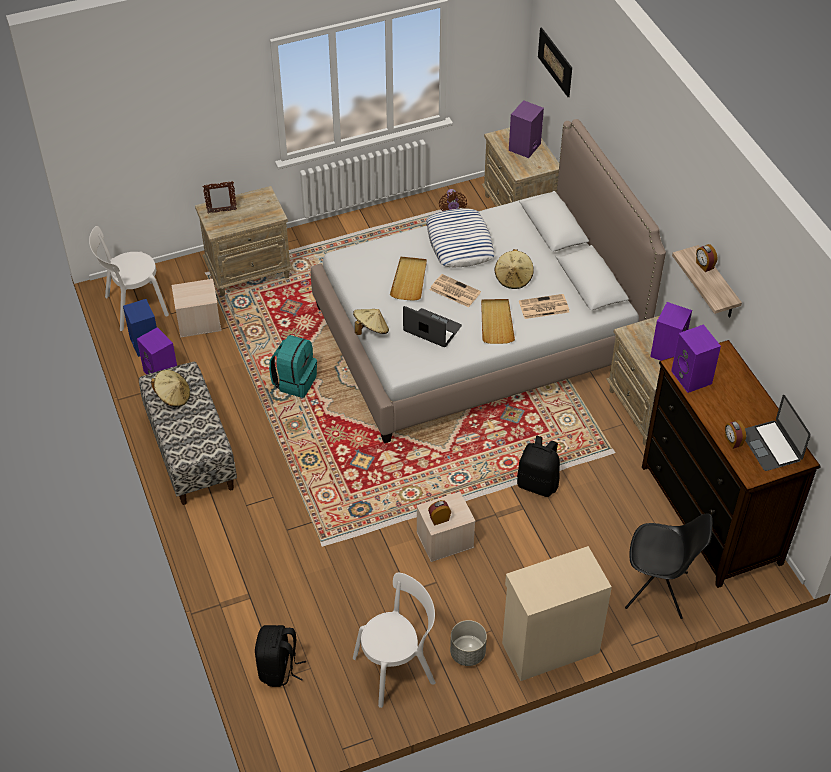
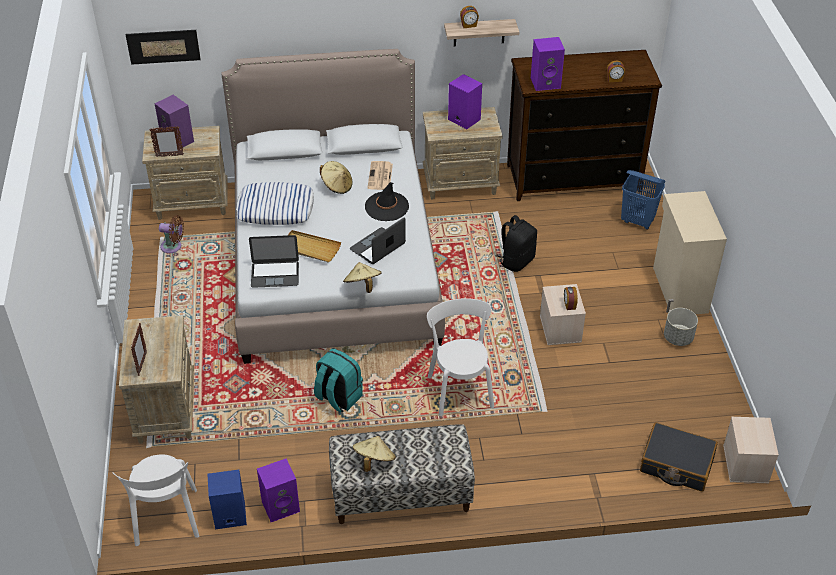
camera: 75 degrees left, 5 degrees down
beige storage box [172,279,222,338] -> beige storage box moved to [723,417,779,483]
black backpack [255,625,306,687] -> black suitcase [640,422,718,492]
white chair [353,573,436,708] -> white chair moved to [427,298,494,416]
newspaper [430,274,481,307] -> none
beige tray [481,299,515,344] -> black hat [365,182,409,221]
black chair [625,513,713,619] -> blue laundry basket [621,170,665,230]
laptop [745,395,811,471] -> laptop moved to [249,235,299,288]
none -> picture frame [150,126,184,157]

